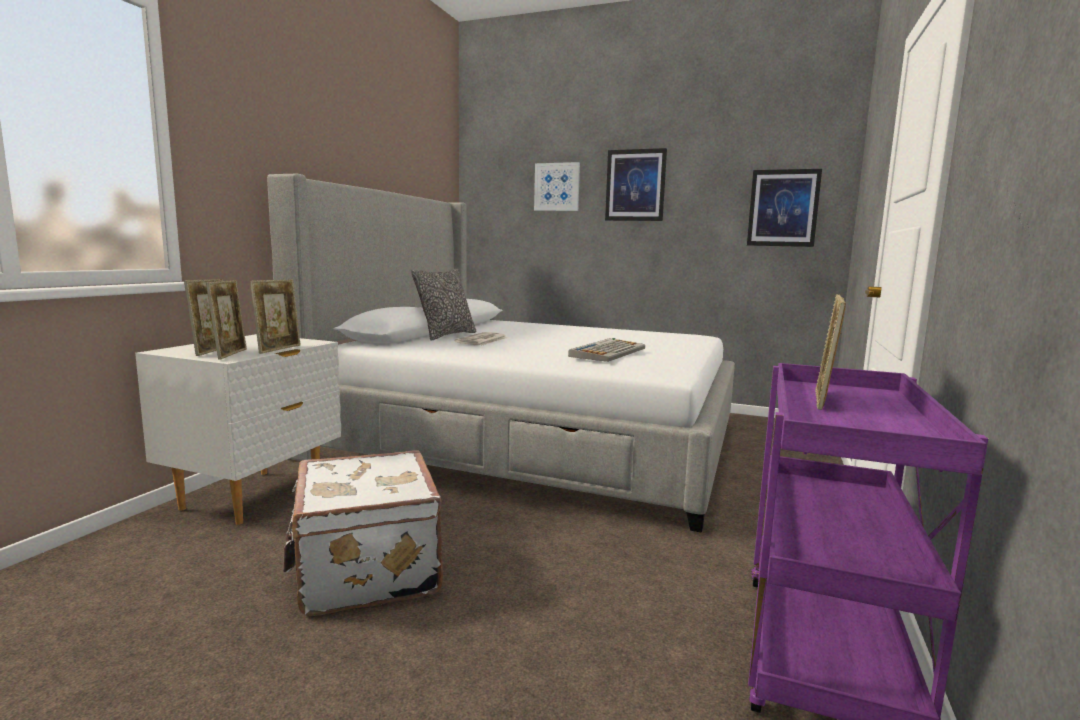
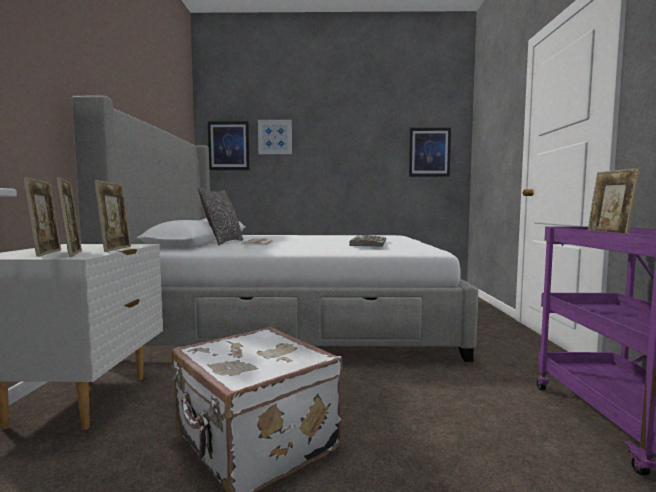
camera: 20 degrees left, 5 degrees down
picture [605,148,667,221] -> picture moved to [208,121,249,170]

